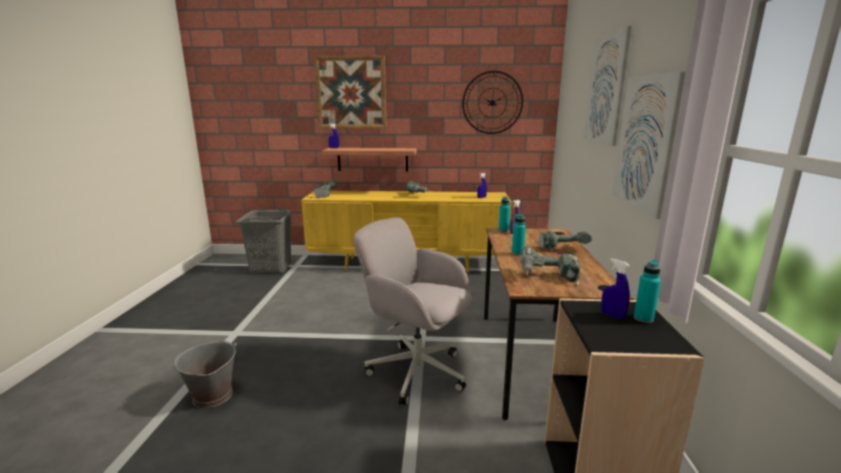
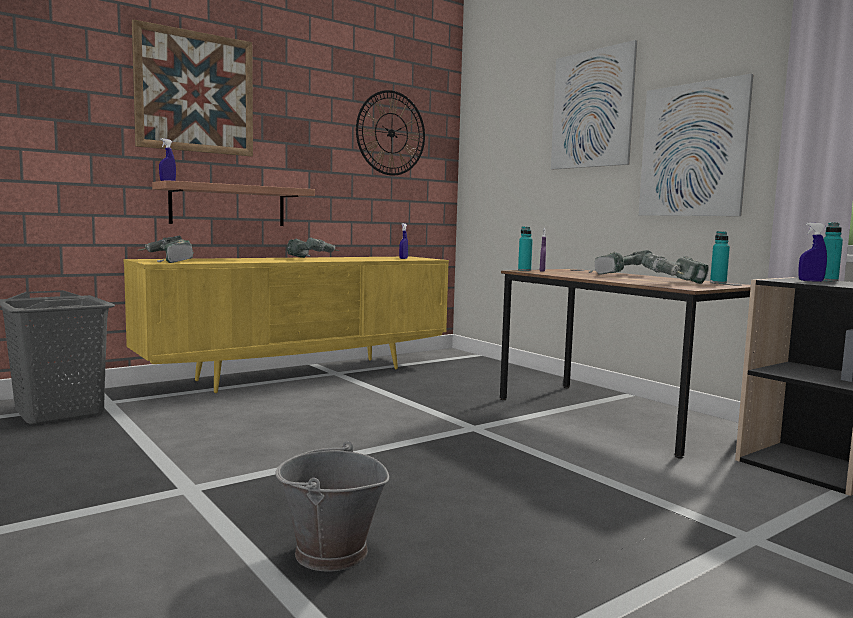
camera: 40 degrees left, 10 degrees down
grey office chair [353,217,472,405] -> none
turquoise bottle [512,214,526,255] -> turquoise bottle moved to [710,231,730,284]

